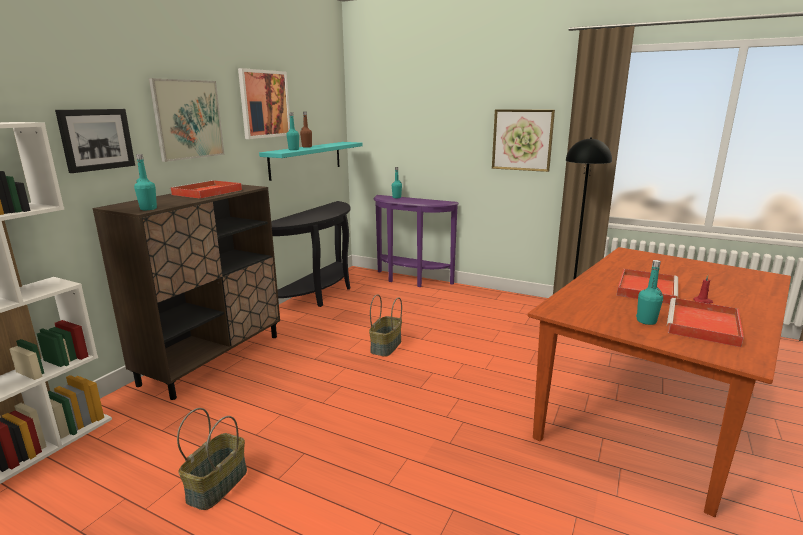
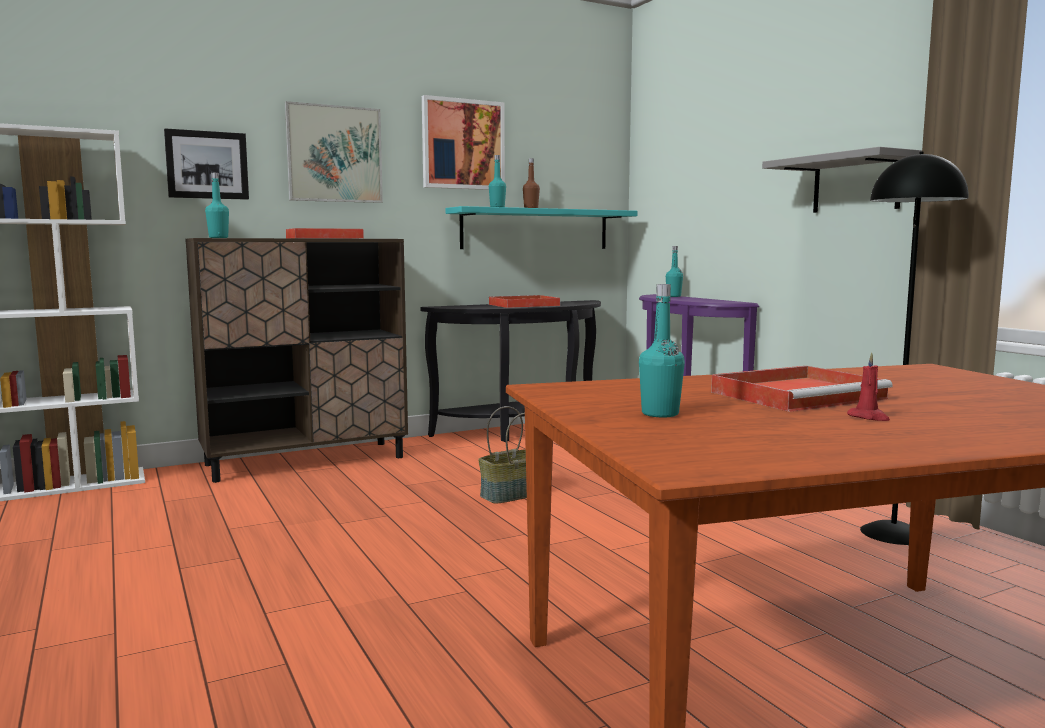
camera: 35 degrees right, 10 degrees down
basket [177,408,247,510] -> none
picture [492,110,555,172] -> grey shelf [762,147,922,213]
red tray [667,298,744,347] -> red tray moved to [488,295,560,308]

